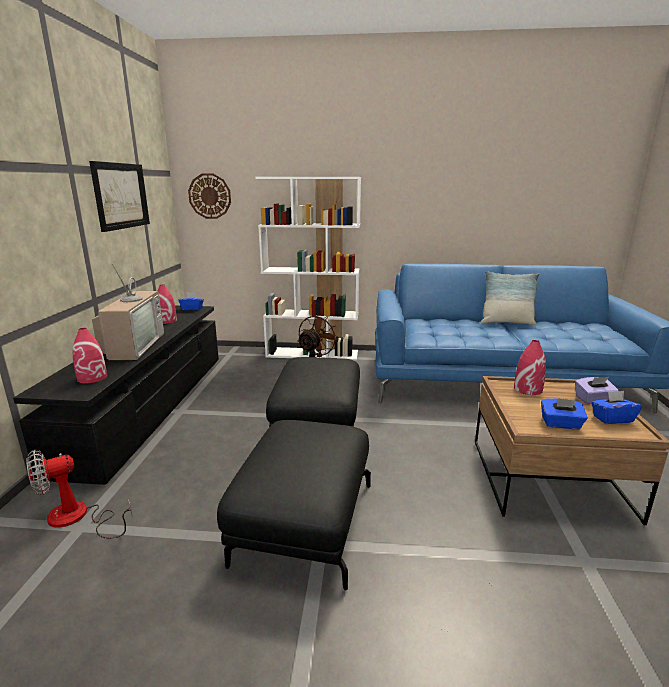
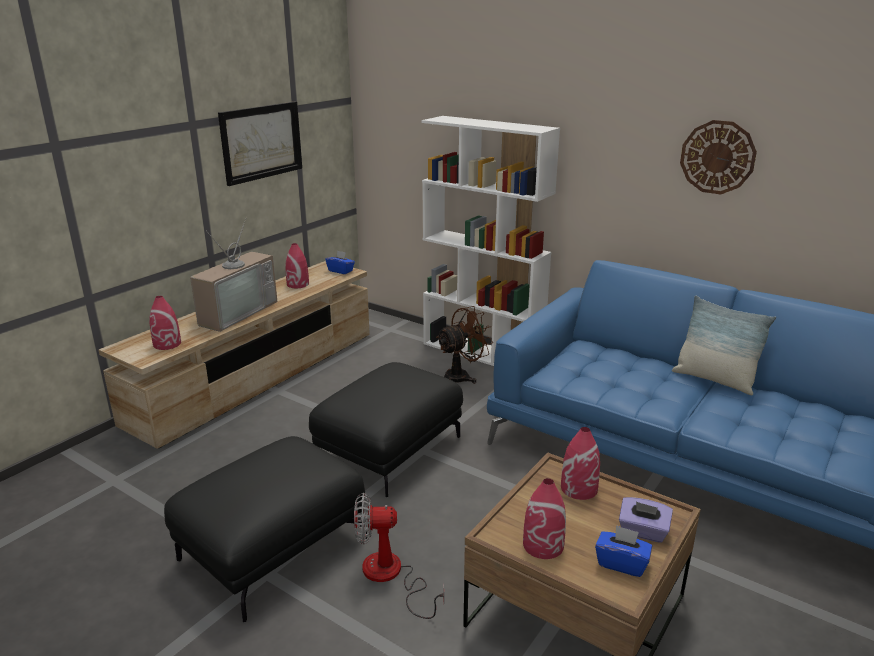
camera: 30 degrees right, 5 degrees up
black tv stand [13,305,219,485] -> beige tv stand [99,261,370,449]
fan [26,450,132,538] -> fan moved to [354,493,444,619]
wall clock [188,173,231,219] -> wall clock moved to [680,120,757,195]
blue tissue box [541,398,588,429] -> red vase [523,478,566,559]

